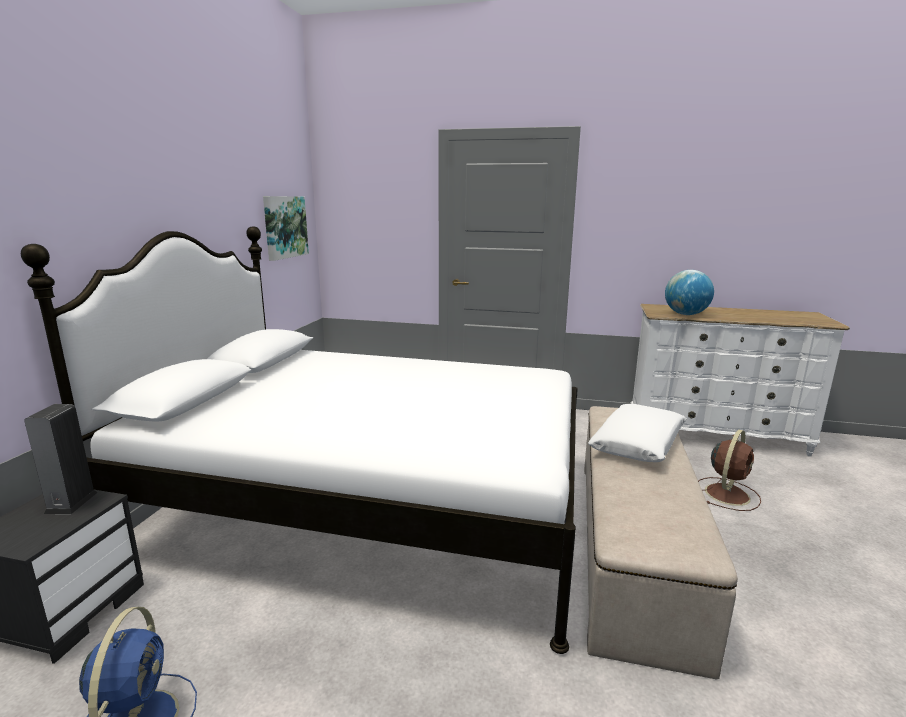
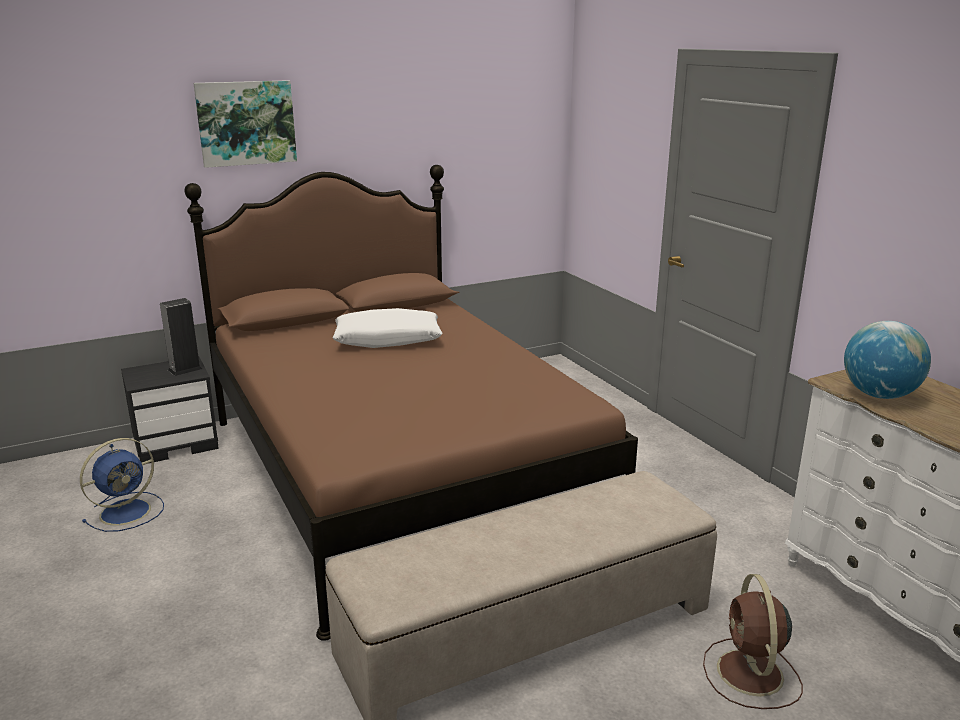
camera: 50 degrees right, 5 degrees up
white bed [21,226,578,654] -> brown bed [184,165,638,641]
picture [263,196,309,261] -> picture moved to [193,80,297,168]
white pillow [588,404,686,462] -> white pillow moved to [333,308,442,348]
brown fan [698,430,761,511] -> brown fan turned 90 degrees clockwise [703,574,803,709]

